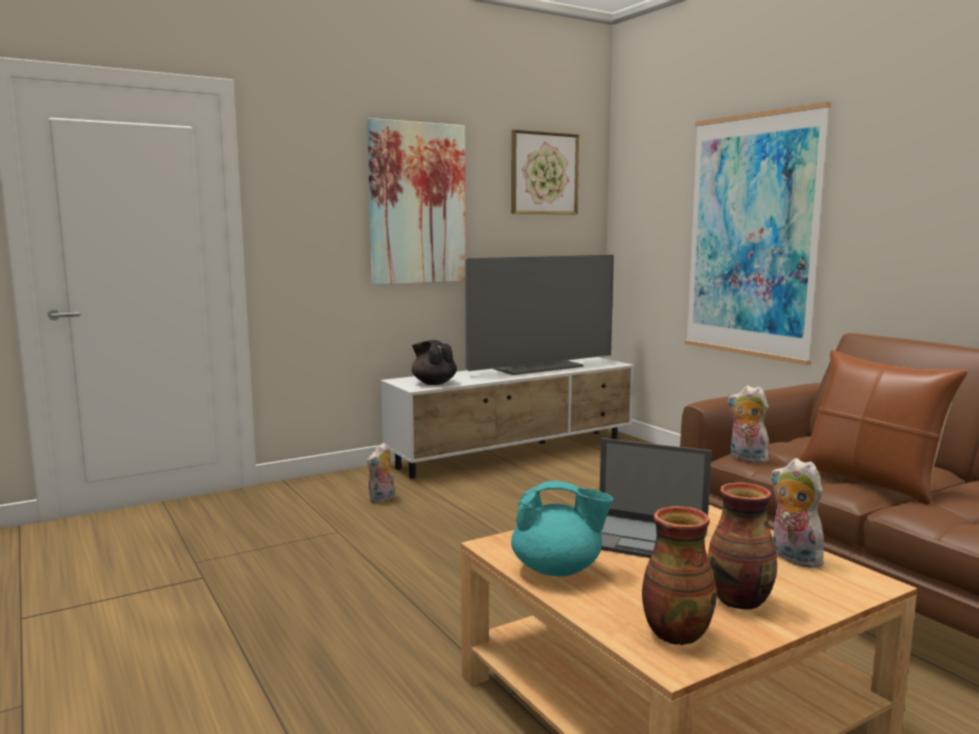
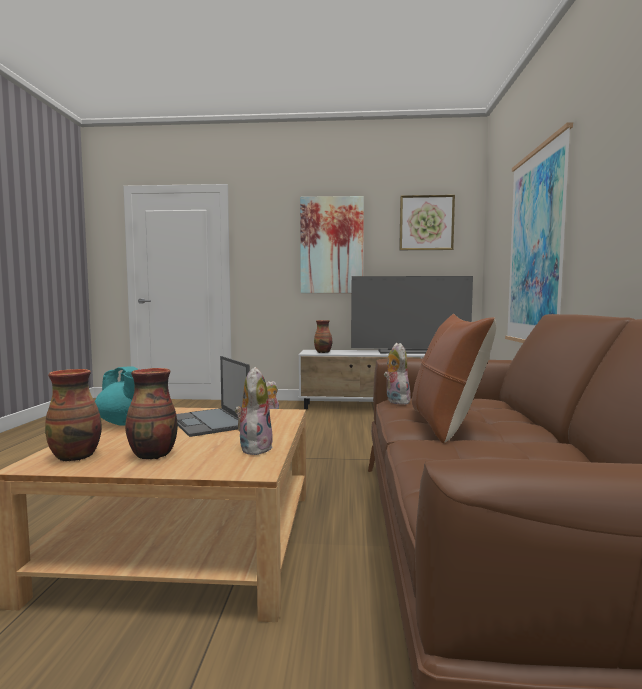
camera: 35 degrees right, 5 degrees down
black teapot [412,340,457,385] -> vase [314,320,332,353]

